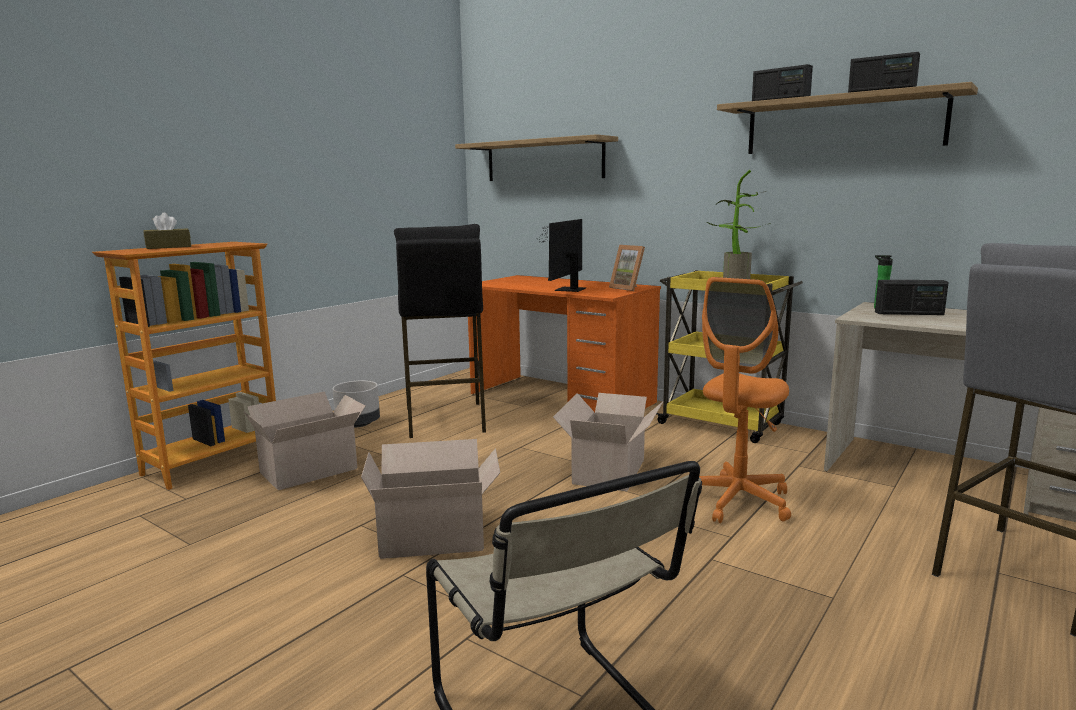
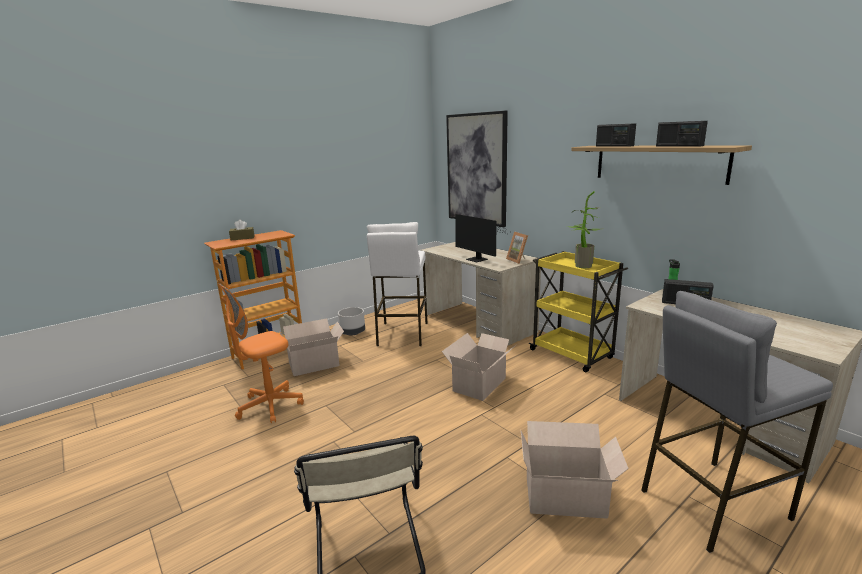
camera: 15 degrees right, 5 degrees up
cardboard box [361,439,500,559] -> cardboard box moved to [521,421,629,519]
black stool [394,224,486,438] -> white stool [367,222,427,347]
shelf [455,134,618,181] -> picture [446,111,508,227]
orange desk [468,275,661,412] -> beige desk [420,242,541,345]
monitor [542,219,586,292] -> monitor turned 75 degrees counterclockwise [455,214,504,263]
orange office chair [699,277,791,523] -> orange office chair moved to [218,283,304,423]

